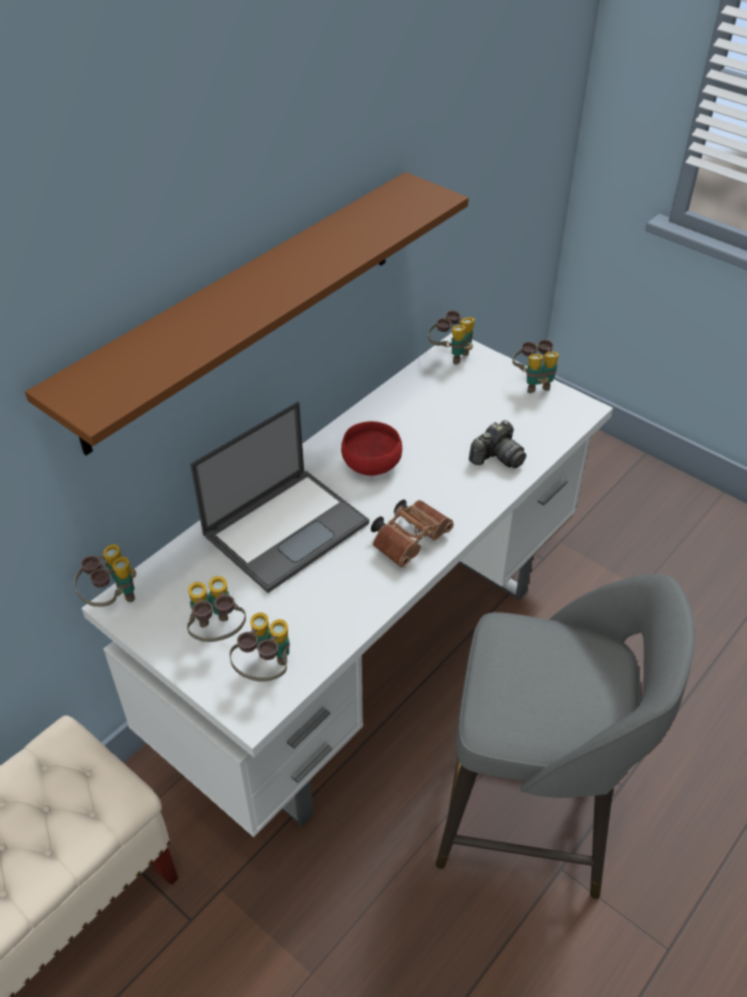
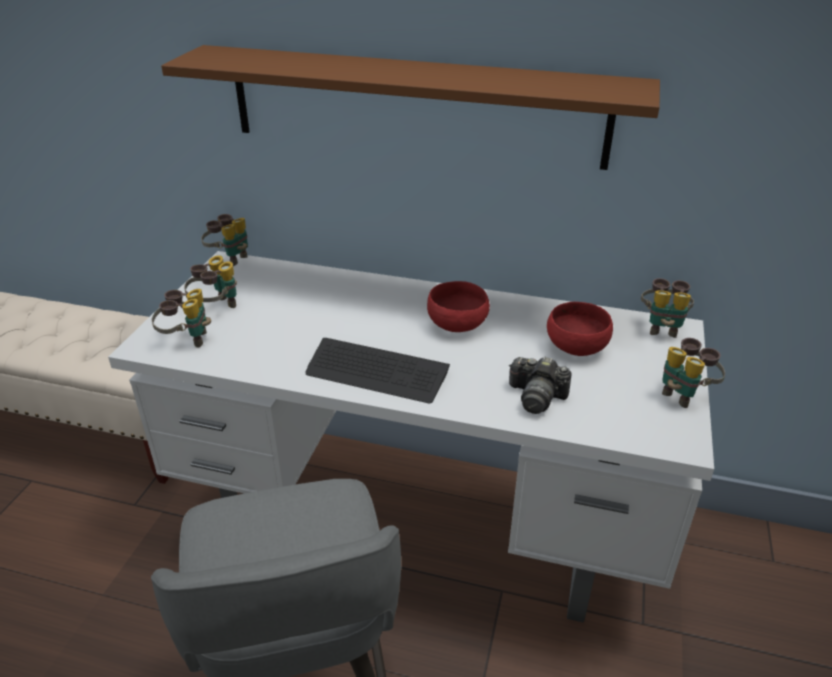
camera: 65 degrees right, 10 degrees down
laptop [190,402,369,593] -> none
brown binoculars [371,500,454,567] -> keyboard [305,338,450,403]
none -> red bowl [547,302,613,356]

